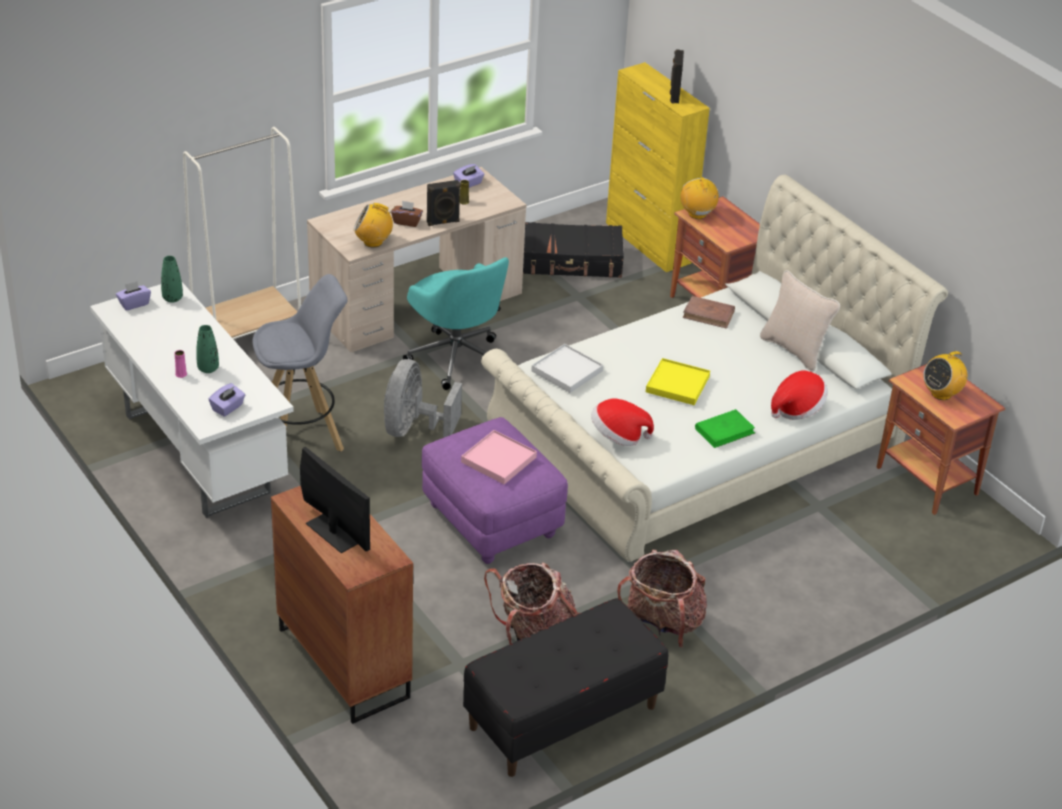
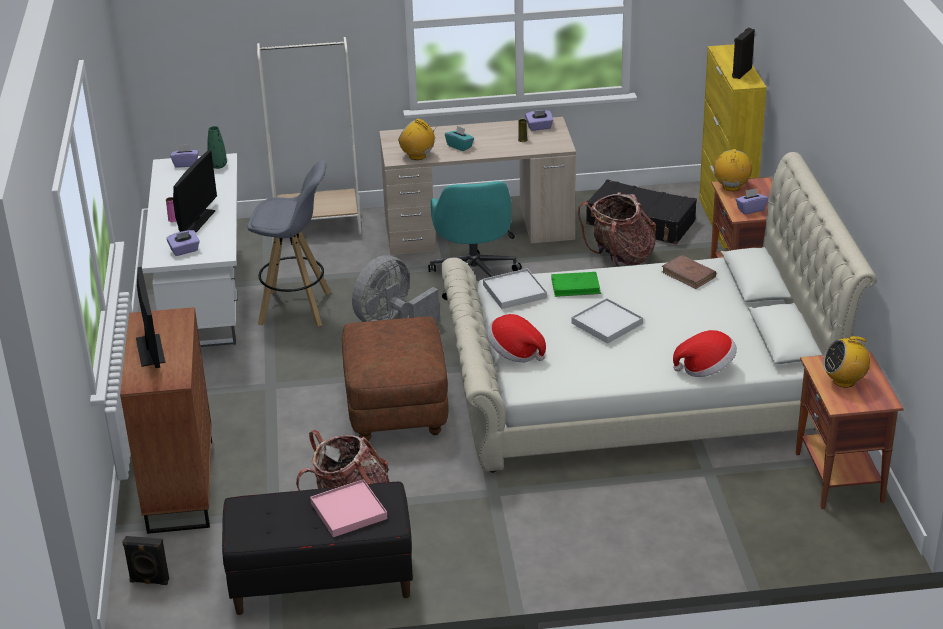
camera: 30 degrees right, 5 degrees down
green vase [196,325,219,373] -> monitor [173,150,217,232]
brown tissue box [391,200,423,227] -> turquoise tissue box [445,126,474,151]
purple ottoman [422,417,568,564] -> brown ottoman [342,317,448,441]
black speaker [427,180,460,226] -> black speaker moved to [122,536,169,585]
pink tray [461,430,537,484] -> pink tray moved to [310,479,388,537]
backpack [617,550,707,648] -> backpack moved to [578,192,656,267]
yellow tray [646,358,710,405] -> white tray [571,298,643,344]
green book [695,409,755,448] -> green book moved to [551,272,601,297]
beige pillow [760,270,840,372] -> none
none -> purple tissue box [736,188,768,215]

